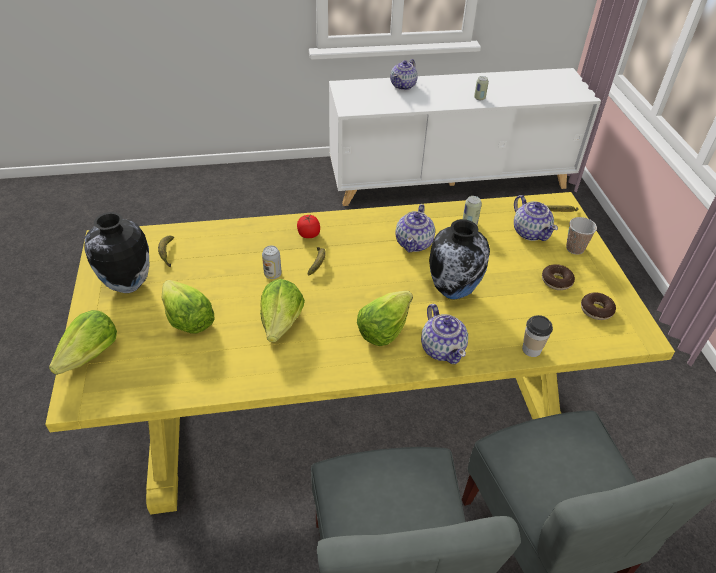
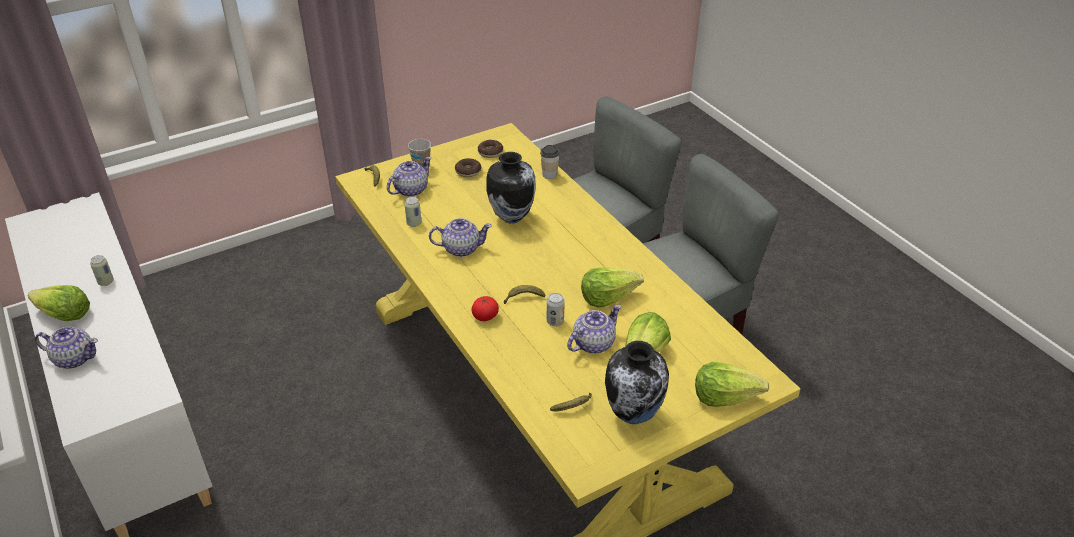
camera: 110 degrees left, 5 degrees down
lettuce [357,291,413,346] -> lettuce moved to [28,285,90,321]
teapot [421,304,468,364] -> teapot moved to [567,305,621,354]

